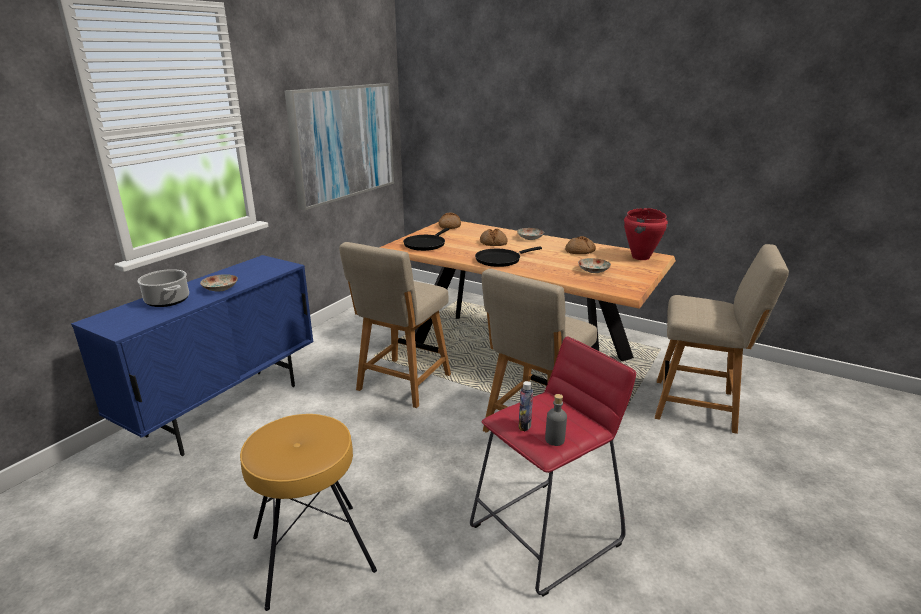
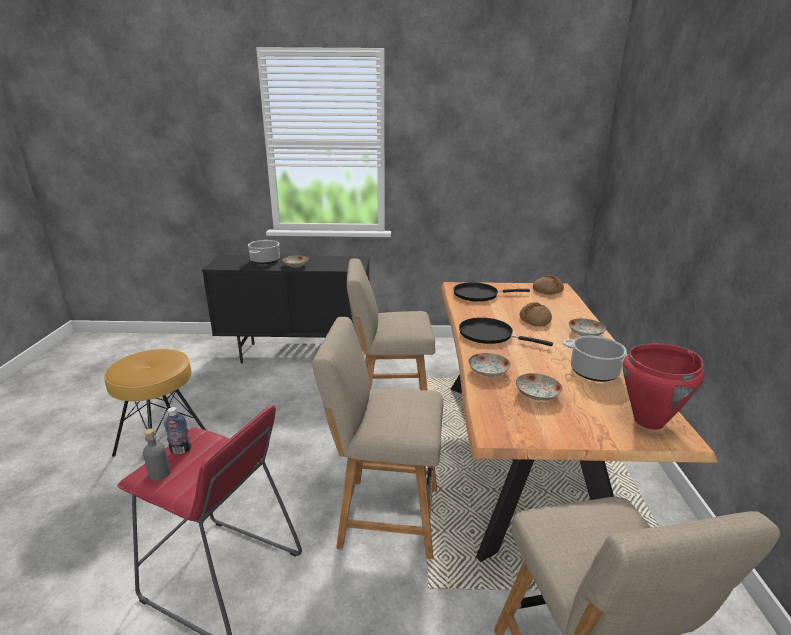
camera: 60 degrees right, 0 degrees up
blue cabinet [71,255,313,456] -> black cabinet [202,255,369,364]
picture [285,83,394,210] -> none
bread [565,236,596,254] -> cooking pot [563,336,627,382]
none -> plate [468,353,511,377]

